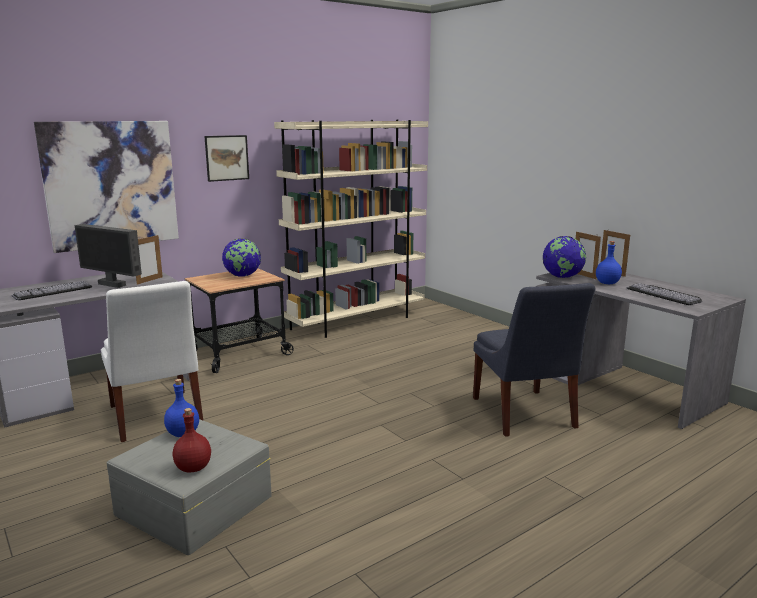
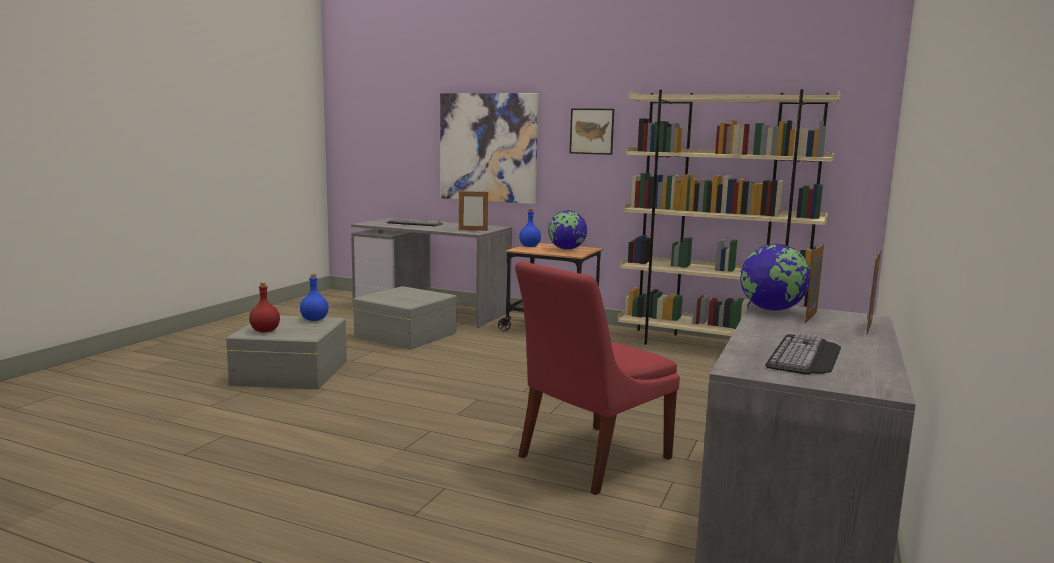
camera: 60 degrees right, 5 degrees down
monitor [74,224,142,288] -> none
white chair [101,281,203,442] -> grey storage box [353,286,457,350]
blue chair [473,283,596,437] -> red chair [515,261,680,495]
blue bottle [596,241,622,284] -> blue bottle moved to [519,209,541,247]

